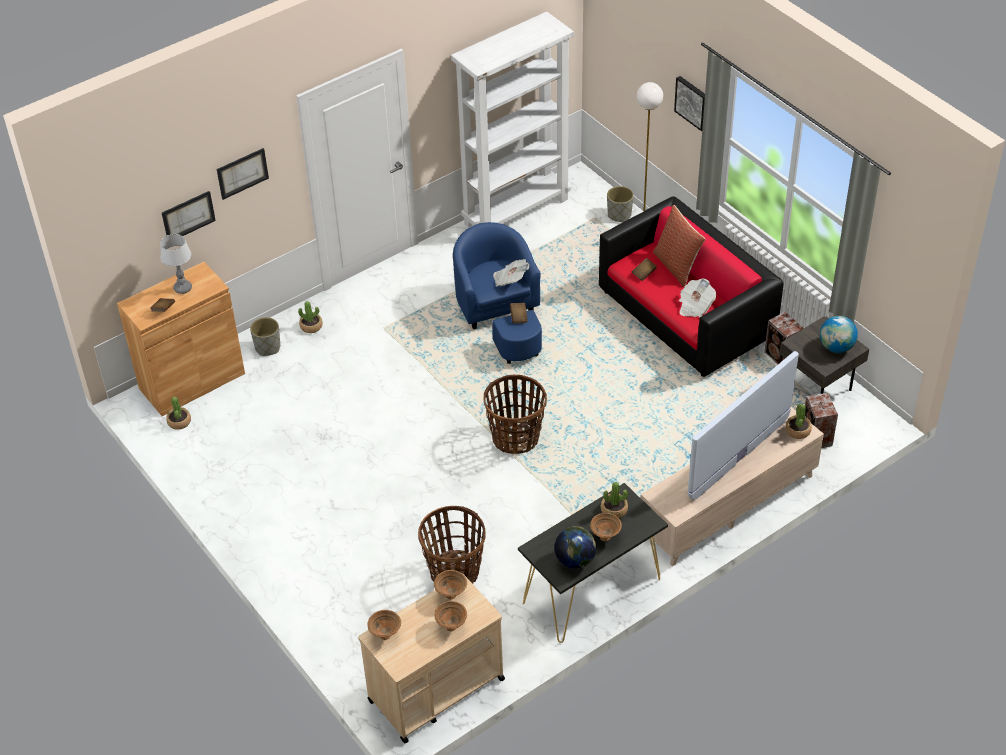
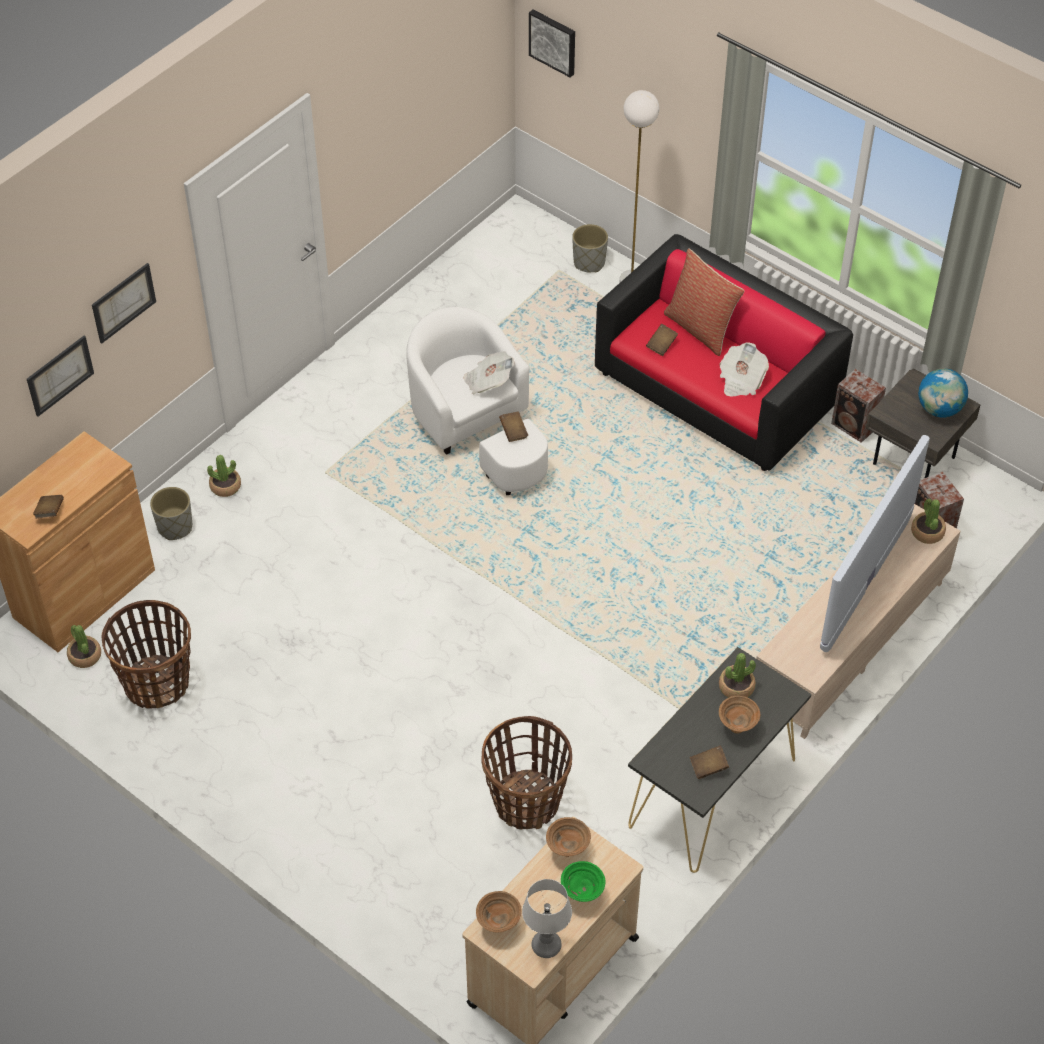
camera: 15 degrees left, 5 degrees up
table lamp [160,234,192,294] -> table lamp moved to [522,879,572,958]
brown bowl [434,601,467,631] -> green bowl [561,861,606,902]
white bookcase [451,11,574,228] -> none
blue armchair [453,222,542,364] -> white armchair [406,307,548,495]
basket [483,375,547,454] -> basket moved to [101,600,191,708]
globe [554,526,596,569] -> brown book [690,745,729,779]
picture [674,76,705,131] -> picture moved to [529,9,575,77]

